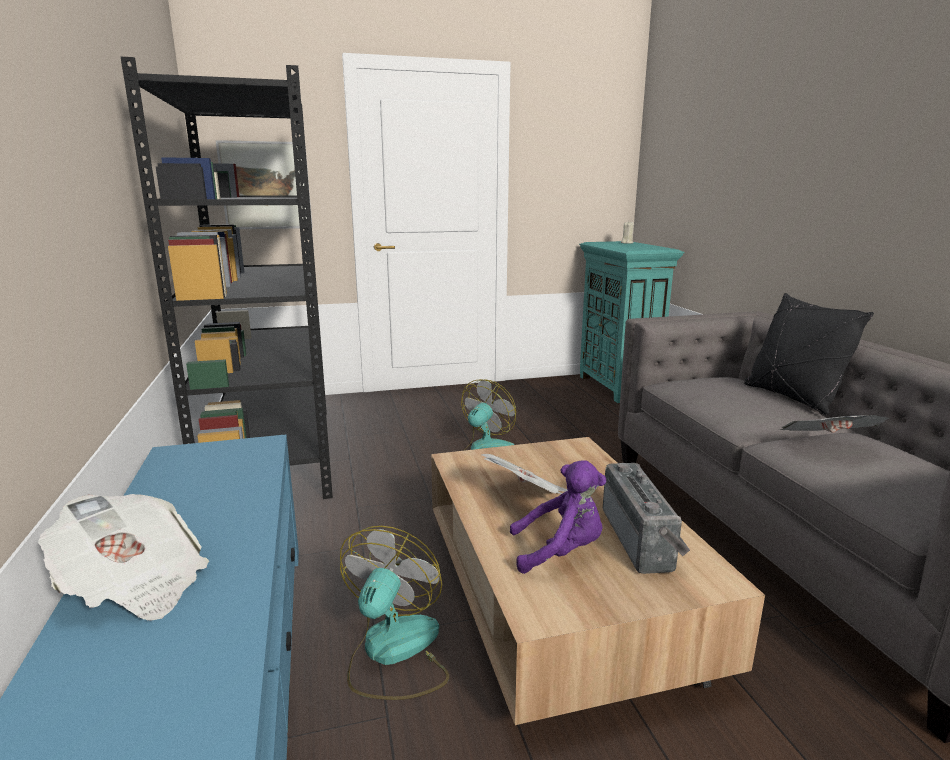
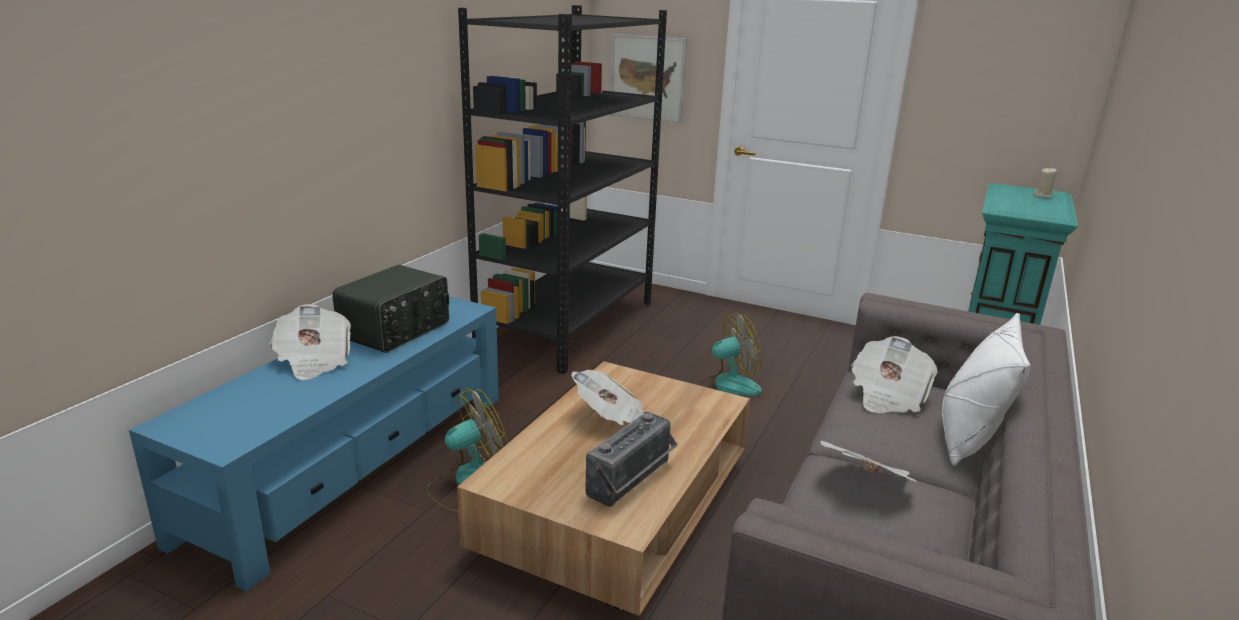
camera: 40 degrees right, 5 degrees up
purple plush toy [510,460,606,574] -> none
black pillow [744,293,874,415] -> white pillow [942,313,1031,466]
none -> radio [332,265,449,353]
none -> newspaper [851,336,938,413]

